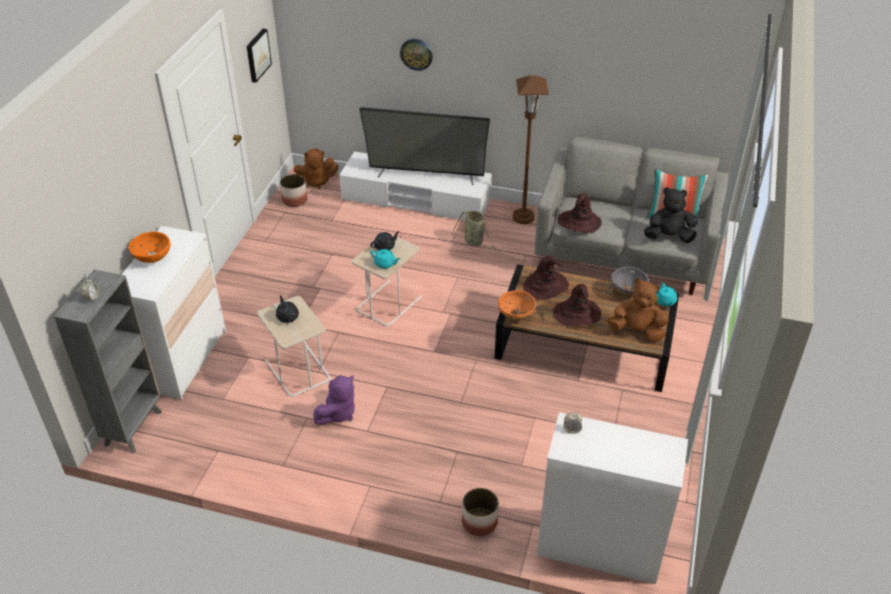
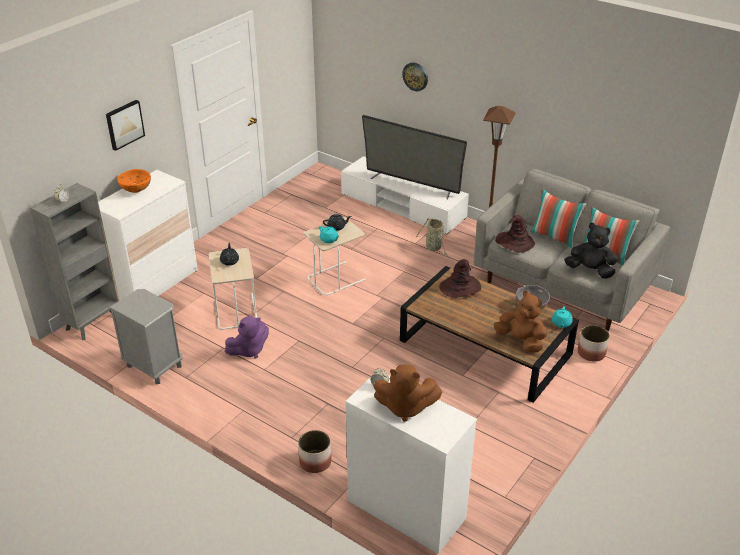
camera: 20 degrees right, 5 degrees down
picture [247,28,272,83] -> picture moved to [106,100,145,151]
planter [280,174,307,207] -> planter moved to [578,325,610,361]
brown plush toy [294,149,339,189] -> brown plush toy moved to [373,364,442,422]
orange bowl [498,290,536,320] -> none
brown hat [553,284,601,326] -> none
none -> grey nightstand [109,289,183,384]
none -> pillow [530,189,586,248]

